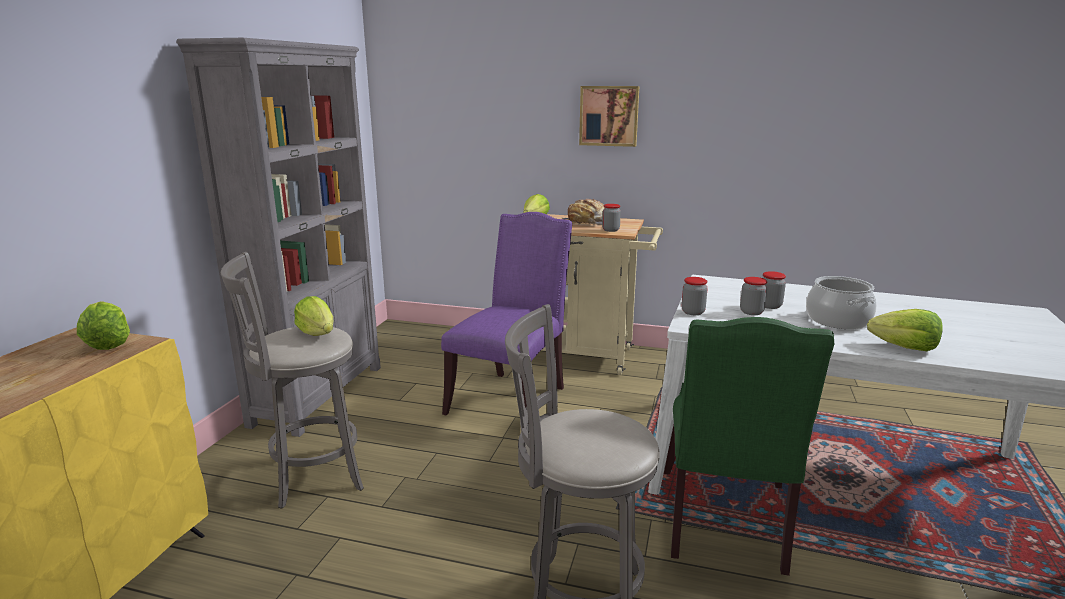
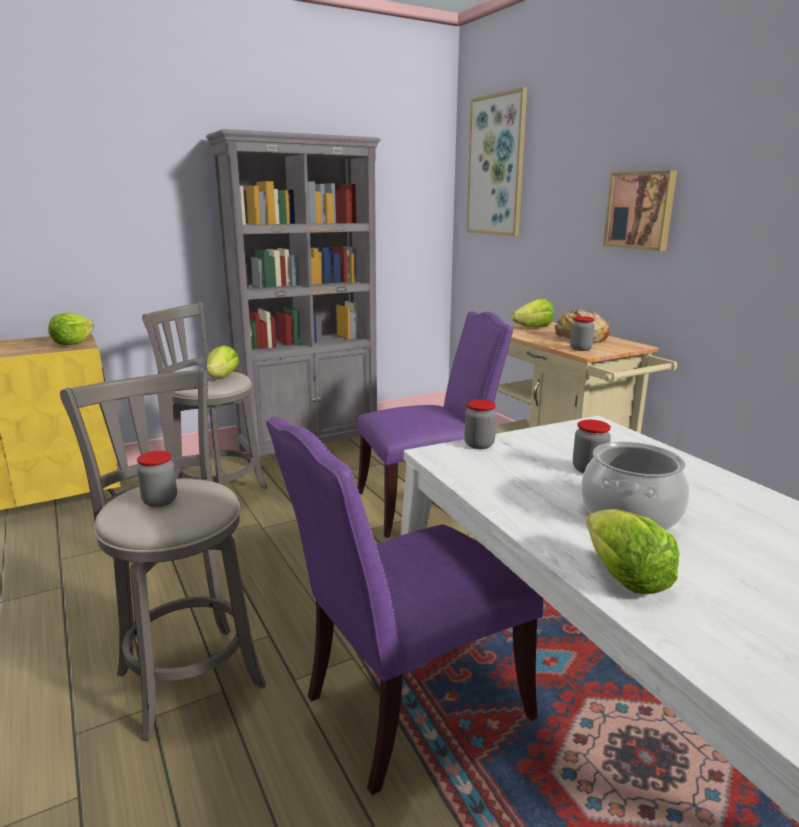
camera: 45 degrees right, 0 degrees up
green chair [664,317,835,576] -> purple chair [267,417,543,795]
jar [740,277,767,315] -> jar moved to [137,451,177,507]
none -> picture [467,87,527,236]

